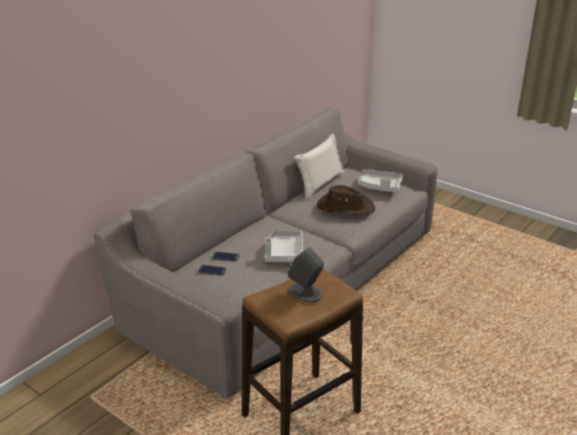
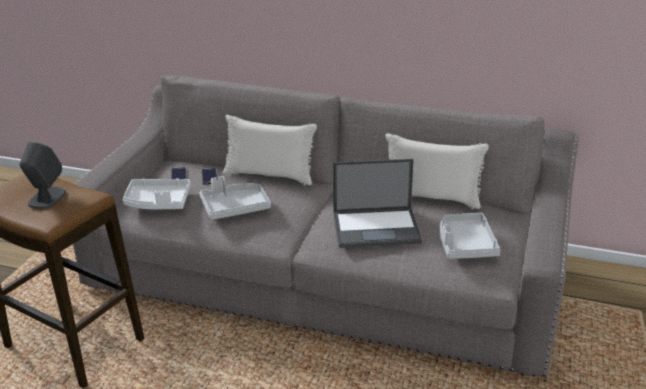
camera: 70 degrees right, 0 degrees up
brown hat [317,185,375,215] -> laptop [333,159,422,248]
none -> white tray [123,179,191,209]
none -> white pillow [222,115,317,186]

